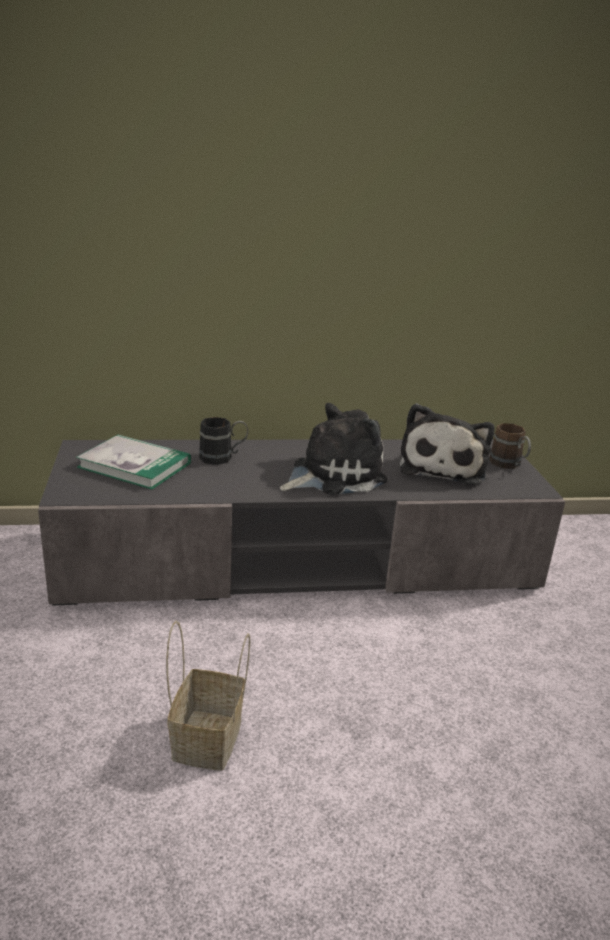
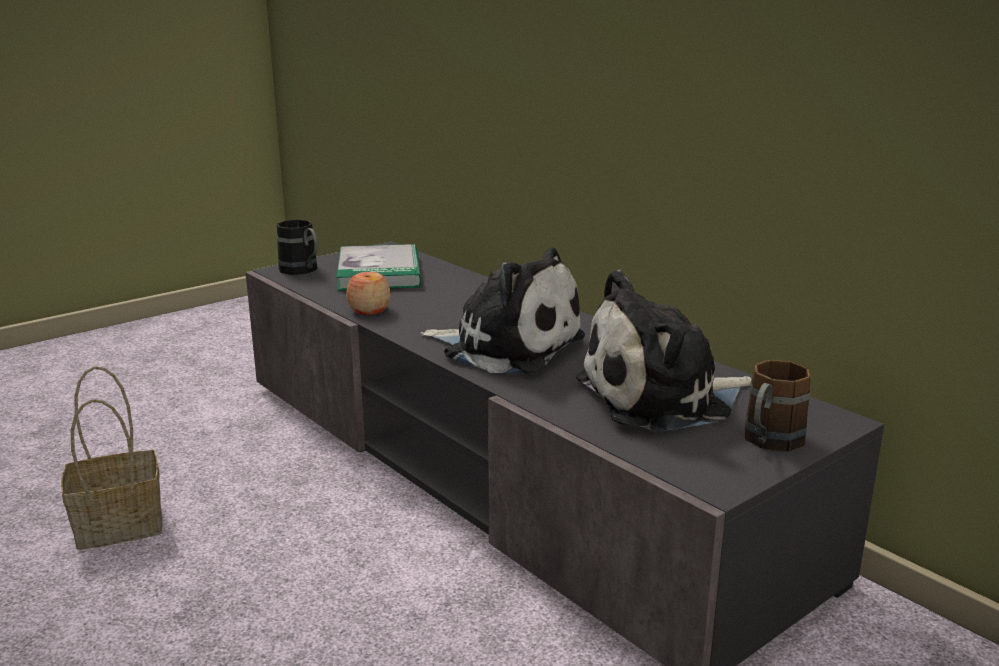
camera: 60 degrees right, 5 degrees down
black mug [199,417,248,465] -> black mug moved to [277,220,318,275]
none -> apple [346,272,391,315]

